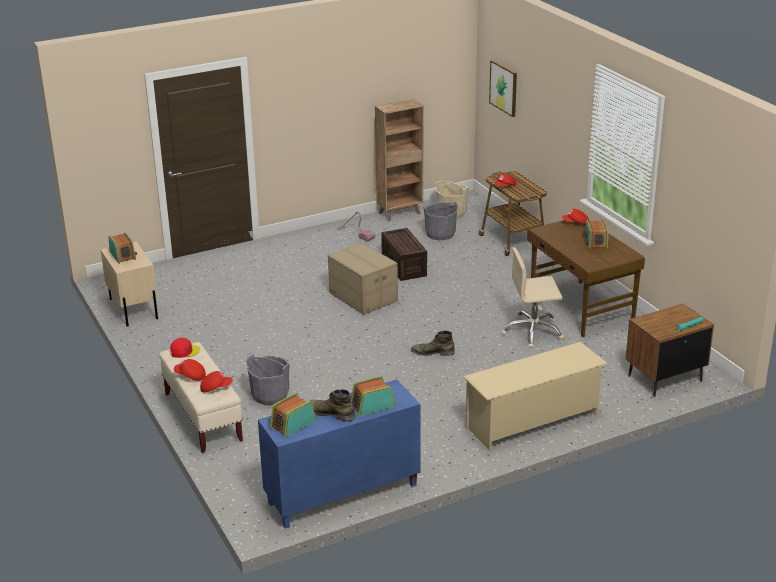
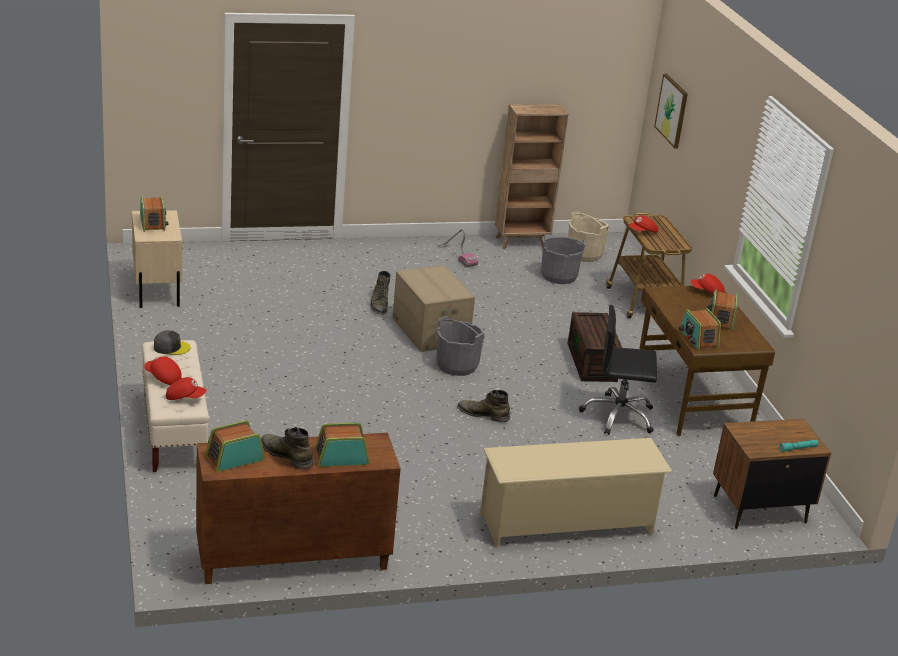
camera: 10 degrees right, 0 degrees up
red cap [170,338,200,358] -> grey cap [154,330,191,355]
grey bucket [246,355,290,405] -> grey bucket moved to [436,316,485,376]
blue cabinet [258,380,420,529] -> brown cabinet [196,433,401,584]
brown storage box [381,228,427,281] -> brown storage box moved to [568,312,622,382]
beige office chair [502,247,564,348] -> black office chair [579,305,657,435]
none -> green boot [370,271,391,315]
none -> radio [679,308,721,350]

